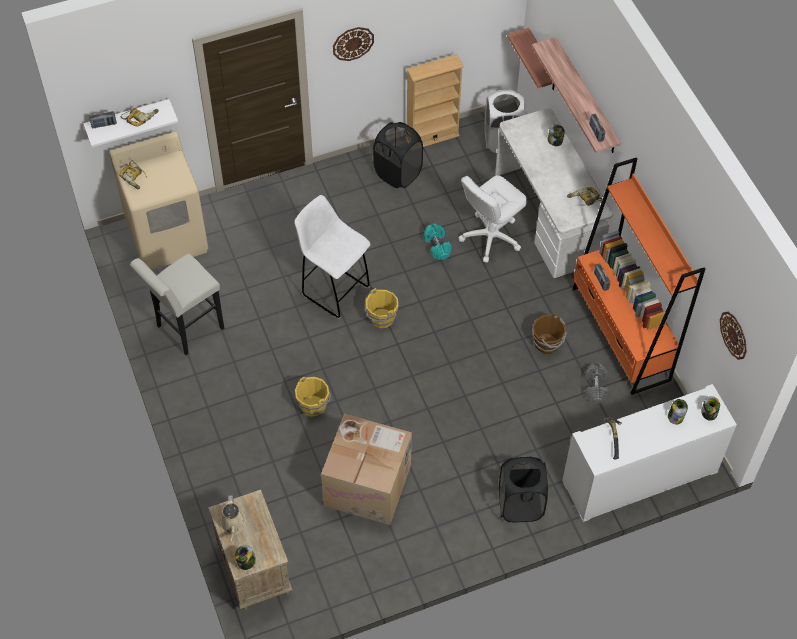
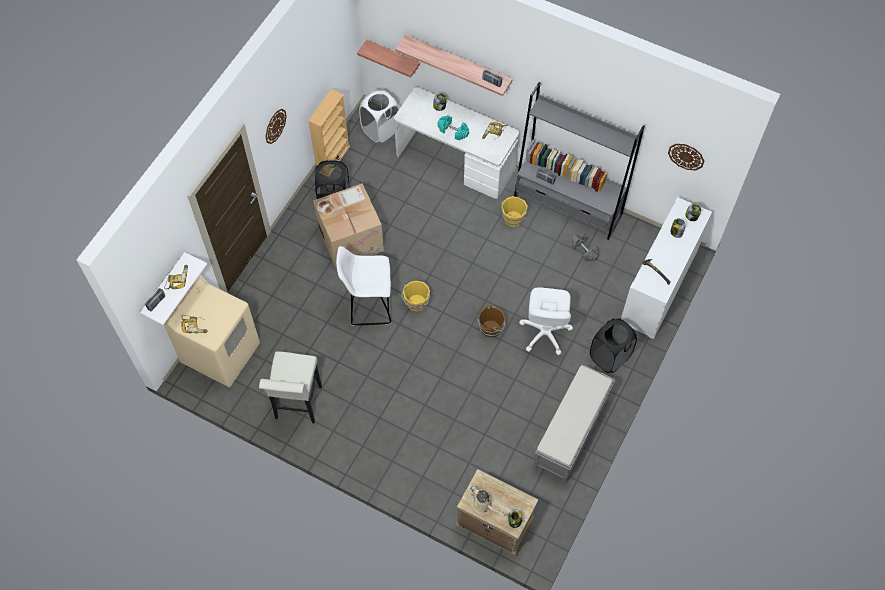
camera: 40 degrees left, 5 degrees up
yellow bucket [295,377,331,417] -> yellow bucket moved to [501,196,529,227]
cardboard box [321,414,412,525] -> cardboard box moved to [313,183,384,268]
turquoise dumbbell [424,224,452,260] -> turquoise dumbbell moved to [437,115,469,140]
white office chair [458,175,527,263] -> white office chair moved to [519,287,573,355]
brown bucket [532,314,567,354] -> brown bucket moved to [478,305,506,337]
orange bookcase [573,158,705,395] -> grey bookcase [514,82,645,240]
none -> grey bench [533,364,616,484]

